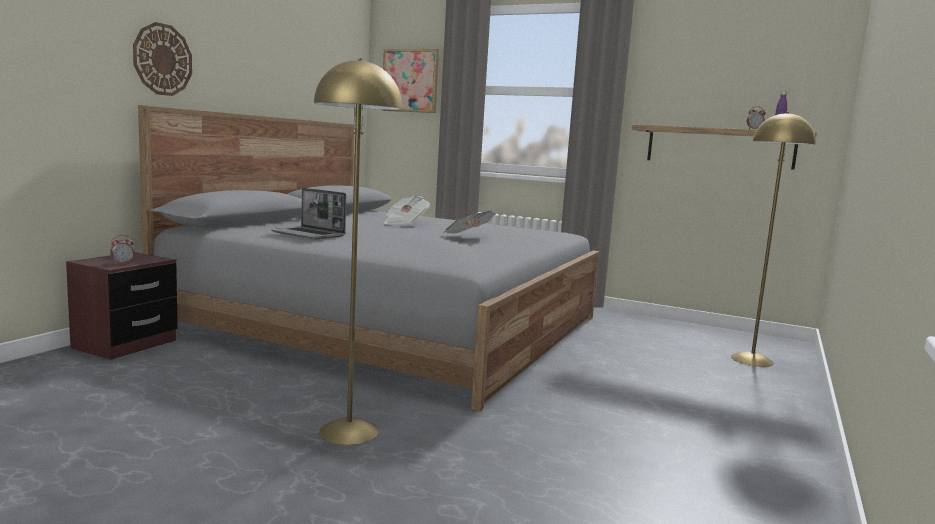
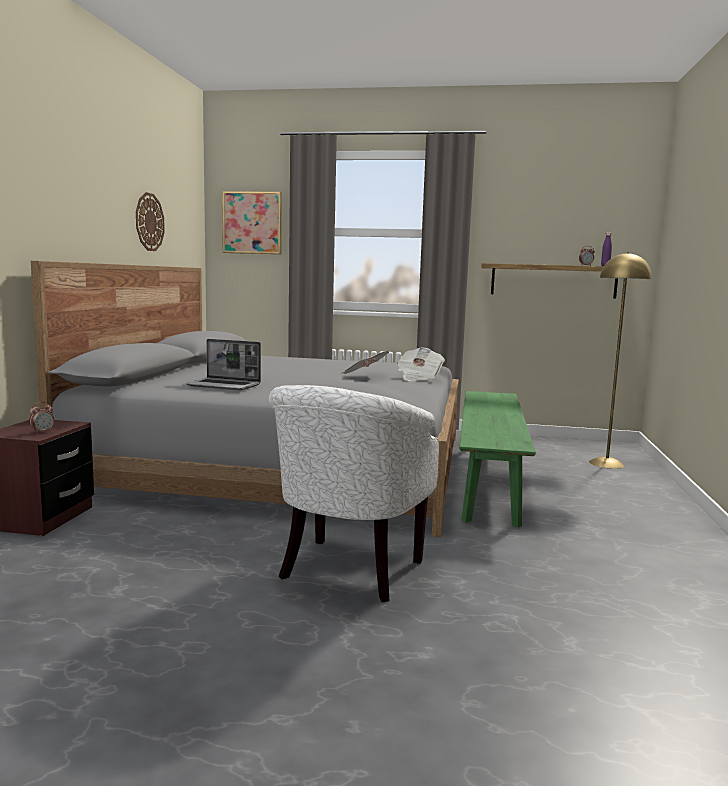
camera: 15 degrees left, 0 degrees up
wall clock [133,22,192,96] -> wall clock moved to [136,192,165,251]
yellow floor lamp [314,58,402,445] -> white armchair [269,385,439,602]
newspaper [384,196,430,225] -> newspaper moved to [397,347,445,381]
none -> green bench [459,391,536,527]

